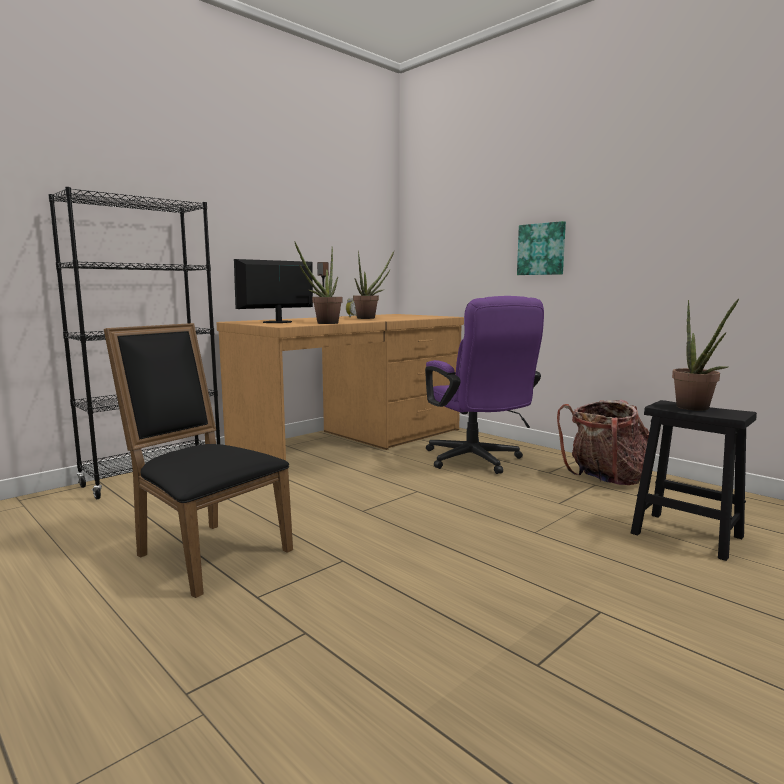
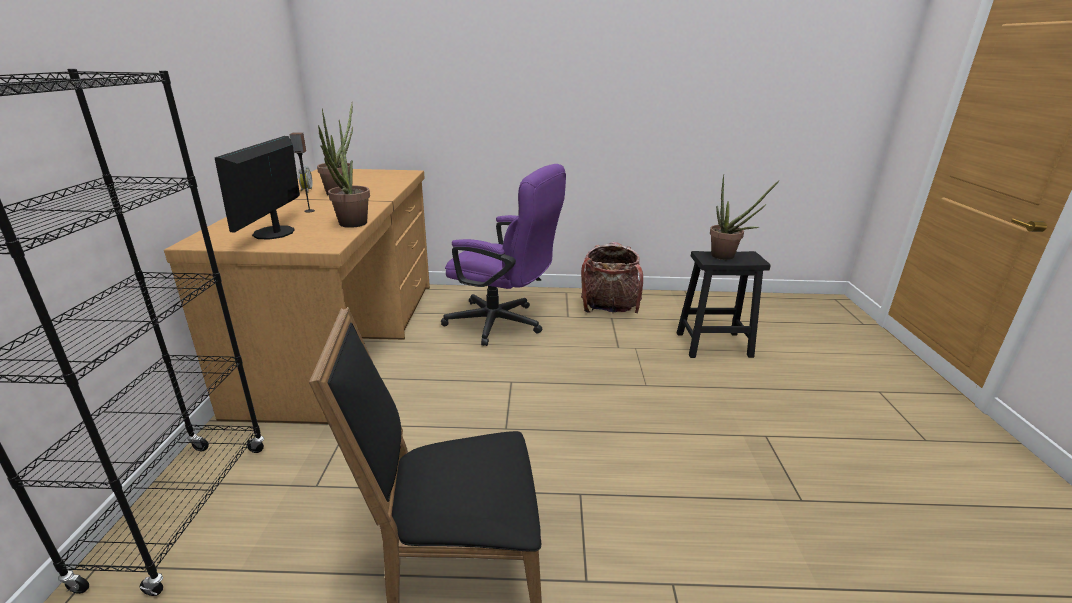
camera: 45 degrees left, 15 degrees up
picture [517,221,566,275] -> none

